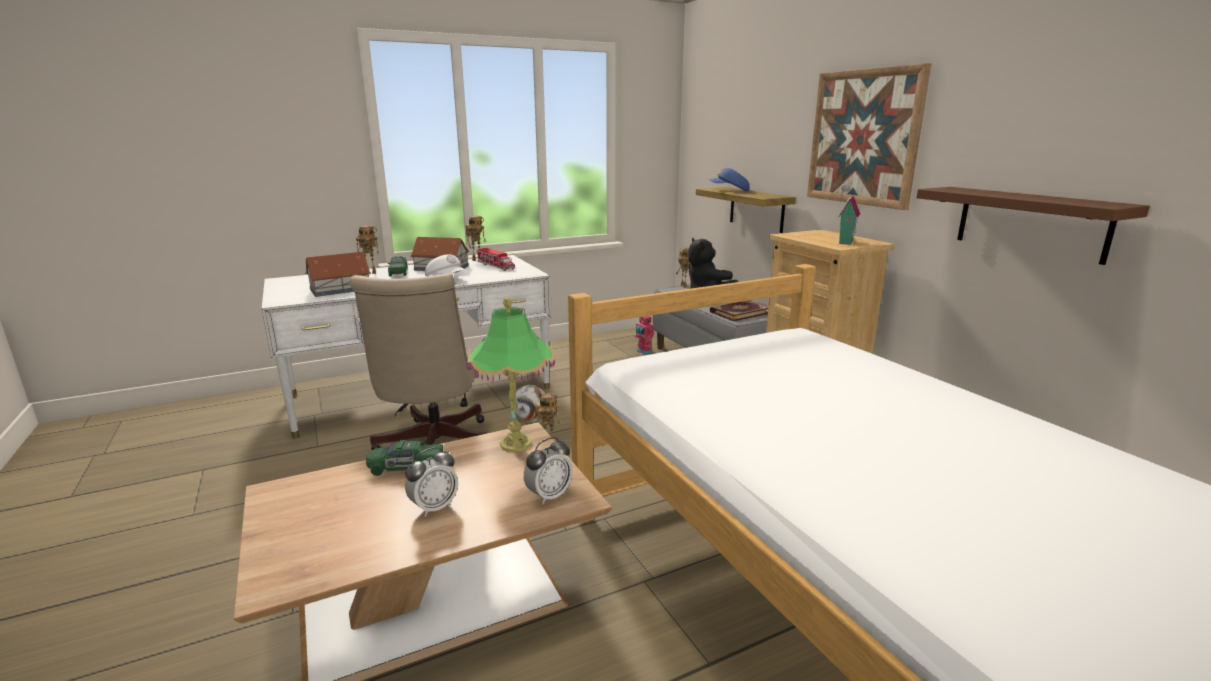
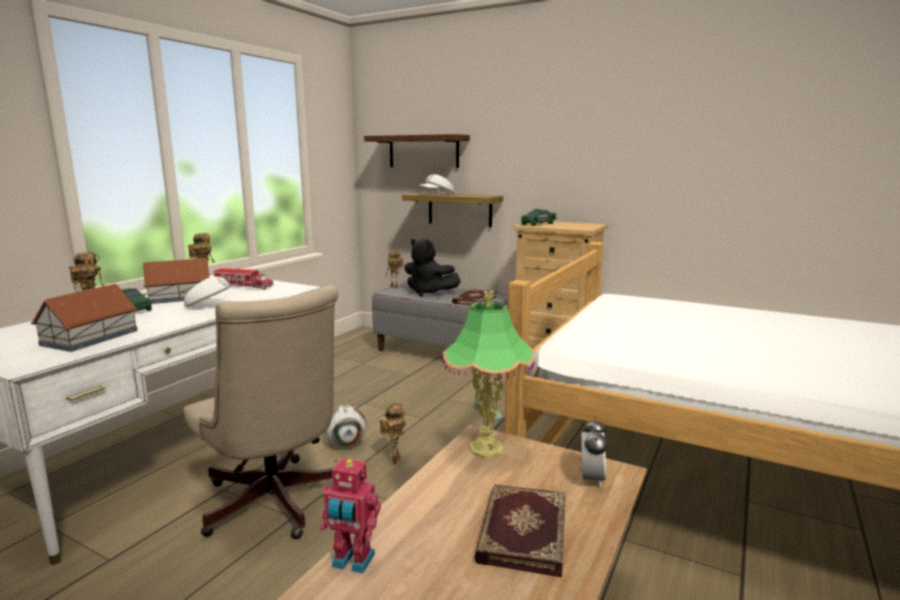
camera: 35 degrees left, 5 degrees down
green toy car [366,440,443,476] -> green toy car moved to [521,209,556,226]
alarm clock [405,447,458,517] -> book [474,484,566,577]
toy robot [634,316,654,355] -> toy robot moved to [320,458,381,574]
blue cap [709,168,749,191] -> white cap [419,174,454,194]
picture [807,63,931,210] -> none
toy house [839,184,860,245] -> none
brown shelf [917,187,1150,265] -> brown shelf moved to [364,134,470,168]

